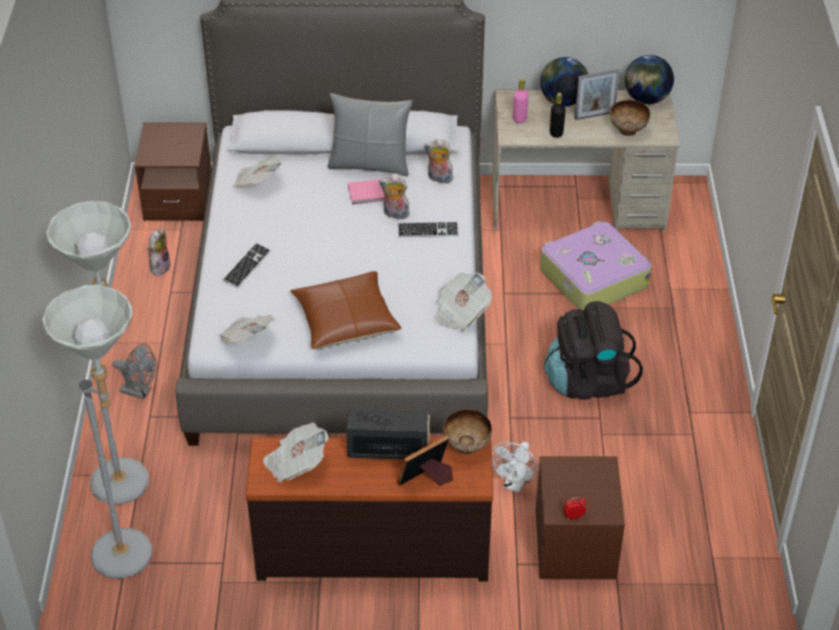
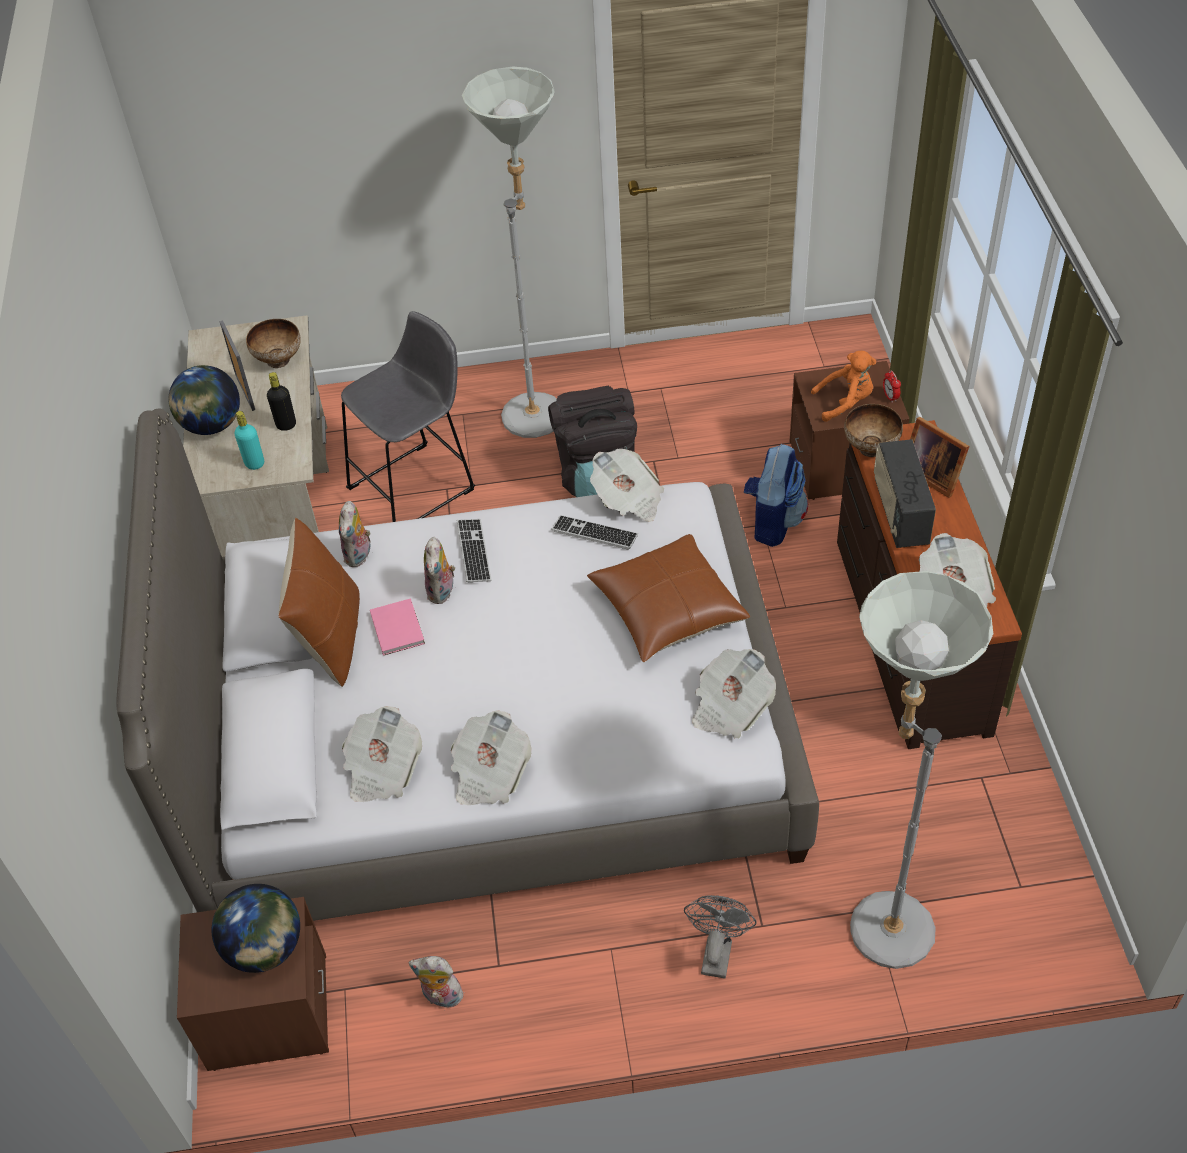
camera: 95 degrees left, 5 degrees up
grey floor lamp [42,285,153,579] -> grey floor lamp moved to [462,66,557,438]
keyboard [223,243,271,288] -> keyboard moved to [552,515,638,550]
grey pillow [327,93,413,176] -> brown pillow [278,518,360,687]
white fan [491,442,538,493] -> backpack [744,444,808,547]
pink bottle [513,79,529,124] -> turquoise bottle [235,411,264,470]
suitcase [540,221,652,311] -> grey stool [341,311,475,522]
globe [625,55,674,104] -> globe moved to [212,884,300,973]
none -> newspaper [451,710,532,805]
none -> orange plush toy [811,351,876,422]

